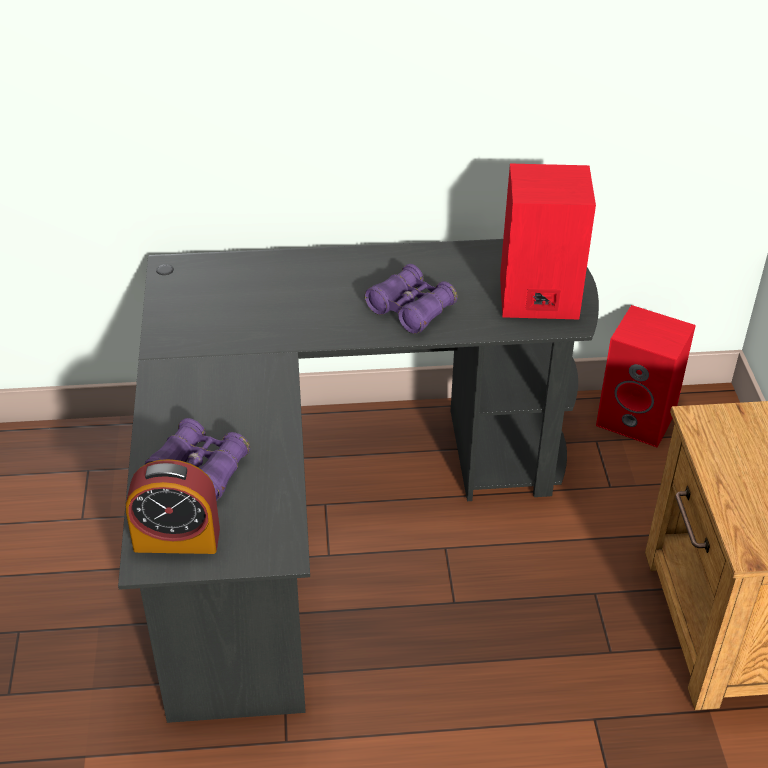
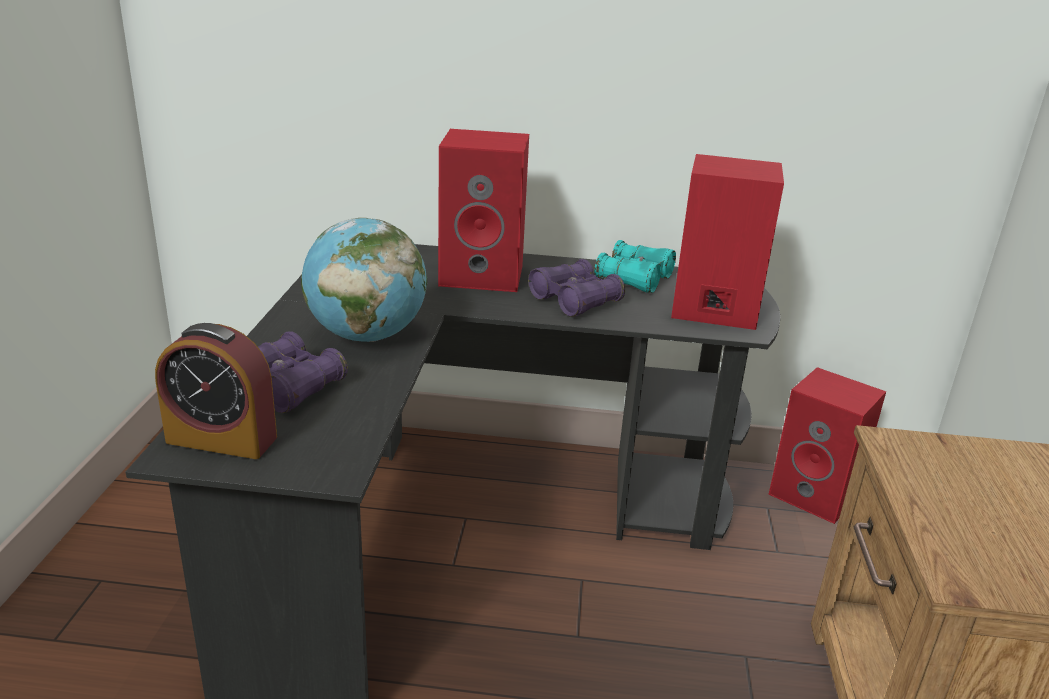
camera: 10 degrees right, 15 degrees down
none -> globe [301,218,427,342]
none -> red speaker [438,129,529,292]
none -> turquoise binoculars [594,240,676,293]

